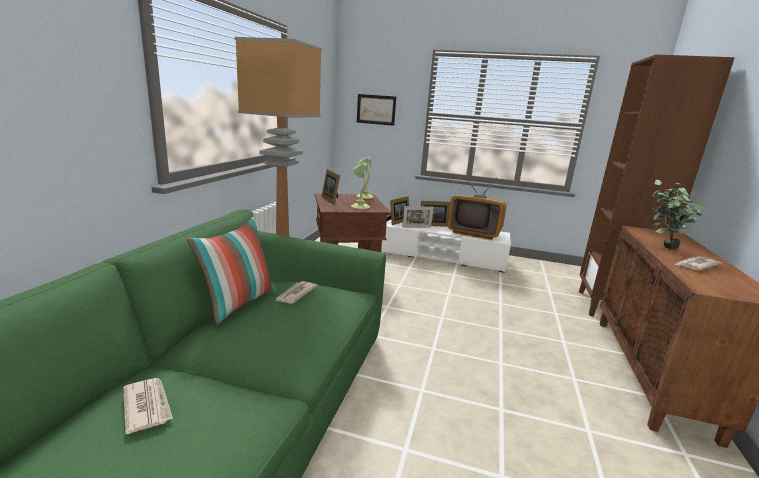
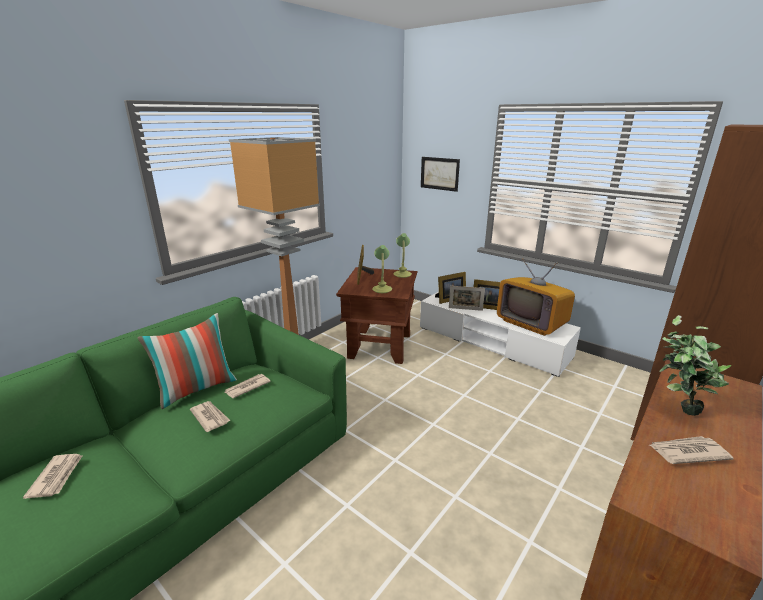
camera: 25 degrees right, 5 degrees up
none -> newspaper [190,401,230,432]

